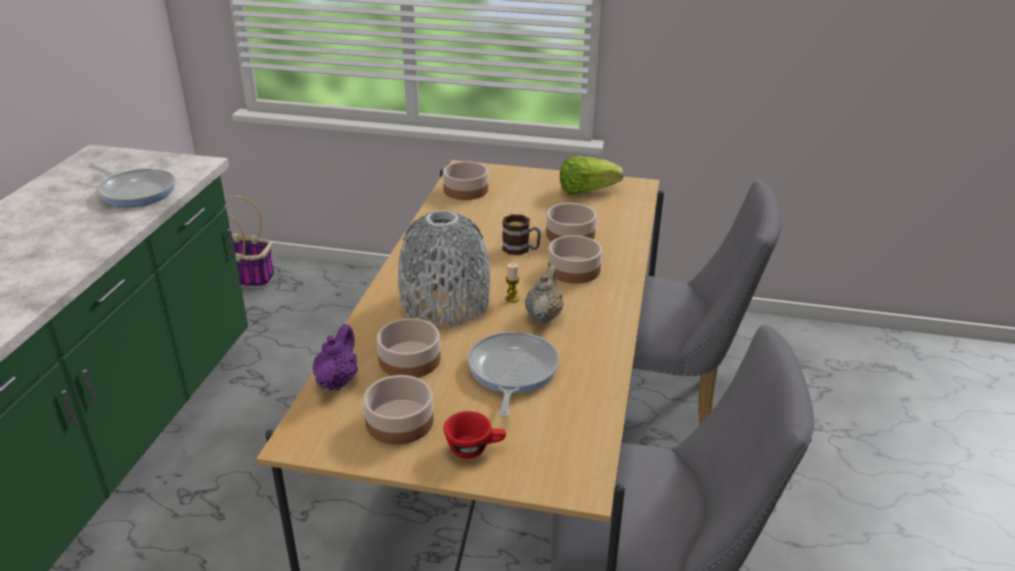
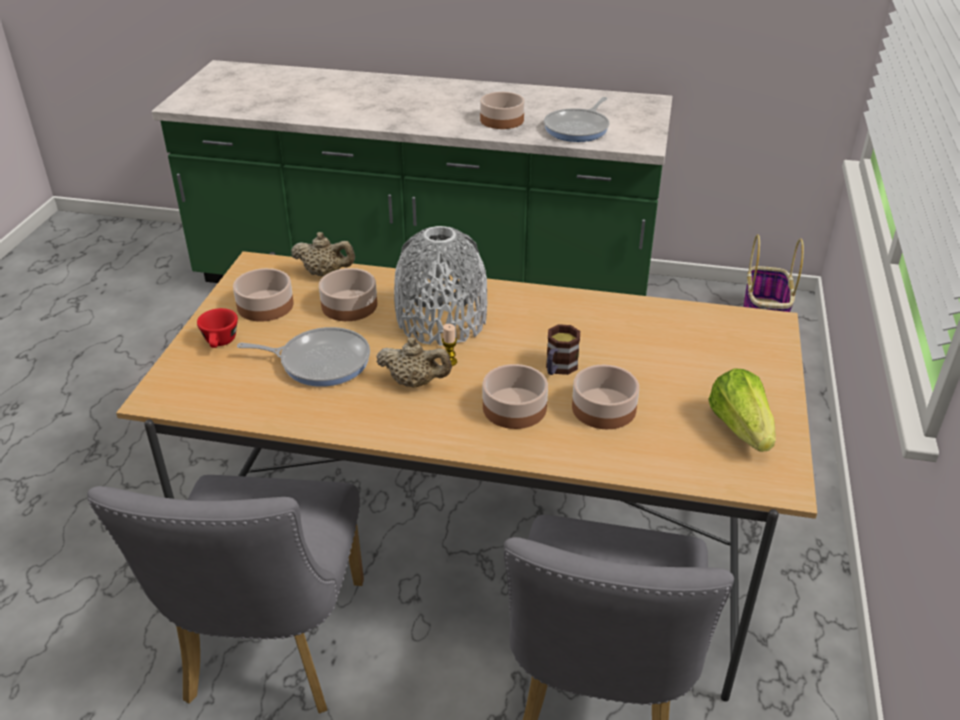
camera: 90 degrees right, 5 degrees up
purple teapot [313,324,358,390] -> beige teapot [291,232,355,276]
bowl [443,161,488,200] -> bowl moved to [480,92,525,129]

